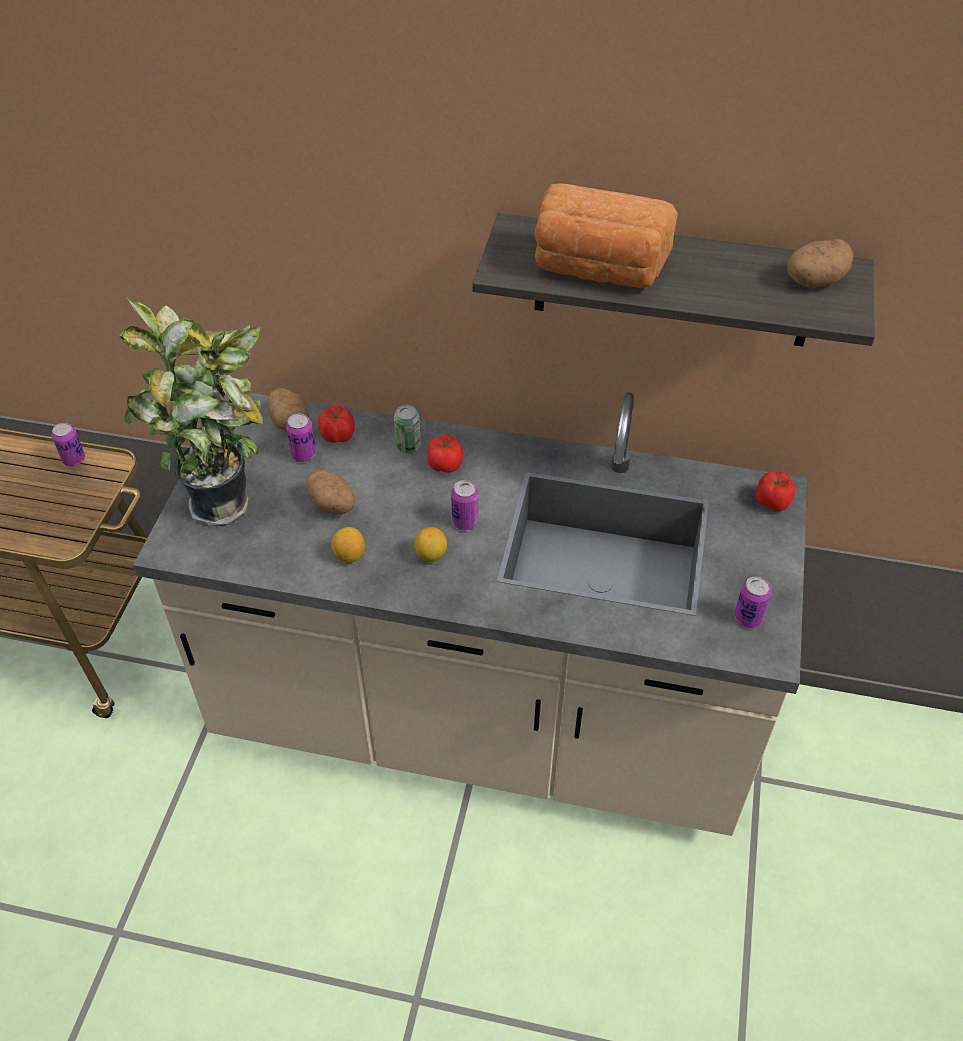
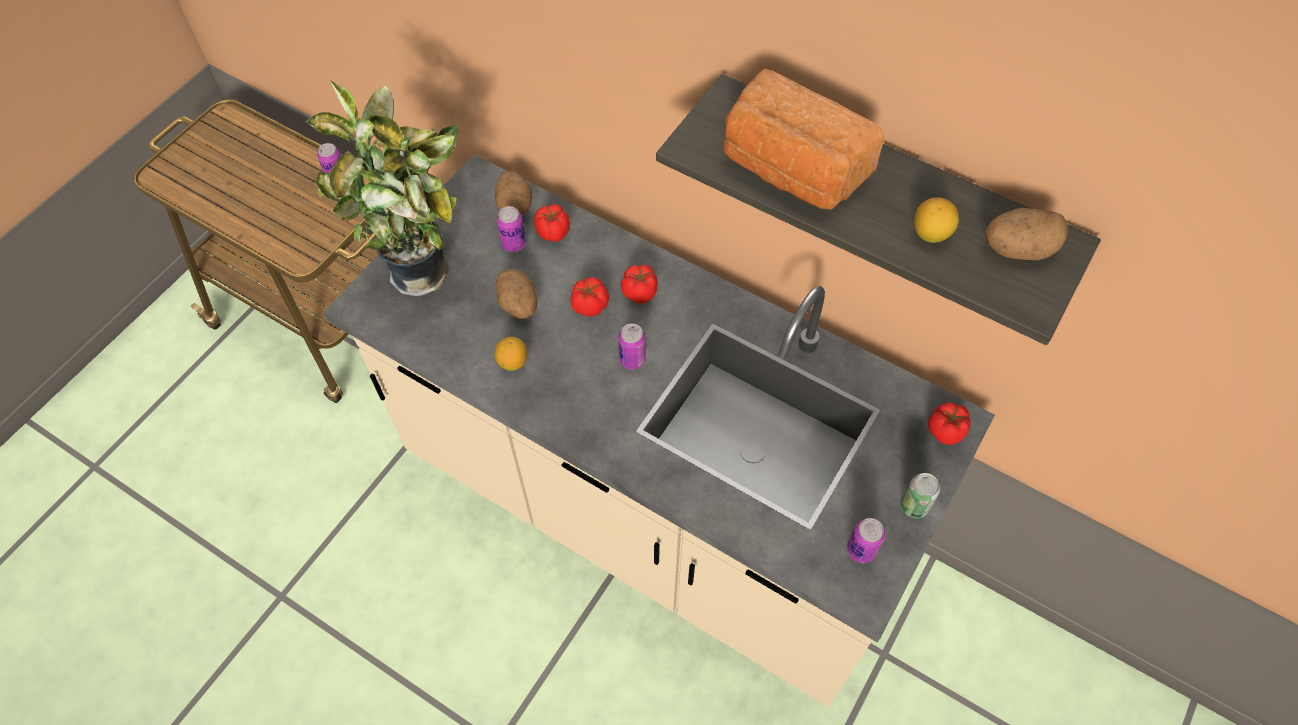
camera: 20 degrees right, 10 degrees up
can [394,405,421,453] -> can moved to [901,473,940,518]
lemon [414,527,447,562] -> lemon moved to [914,197,959,243]
none -> tomato [571,277,609,316]

